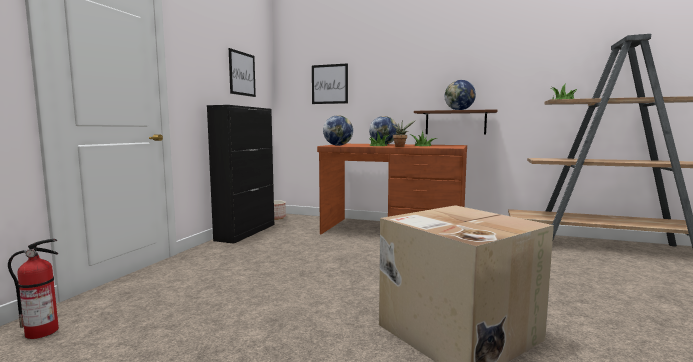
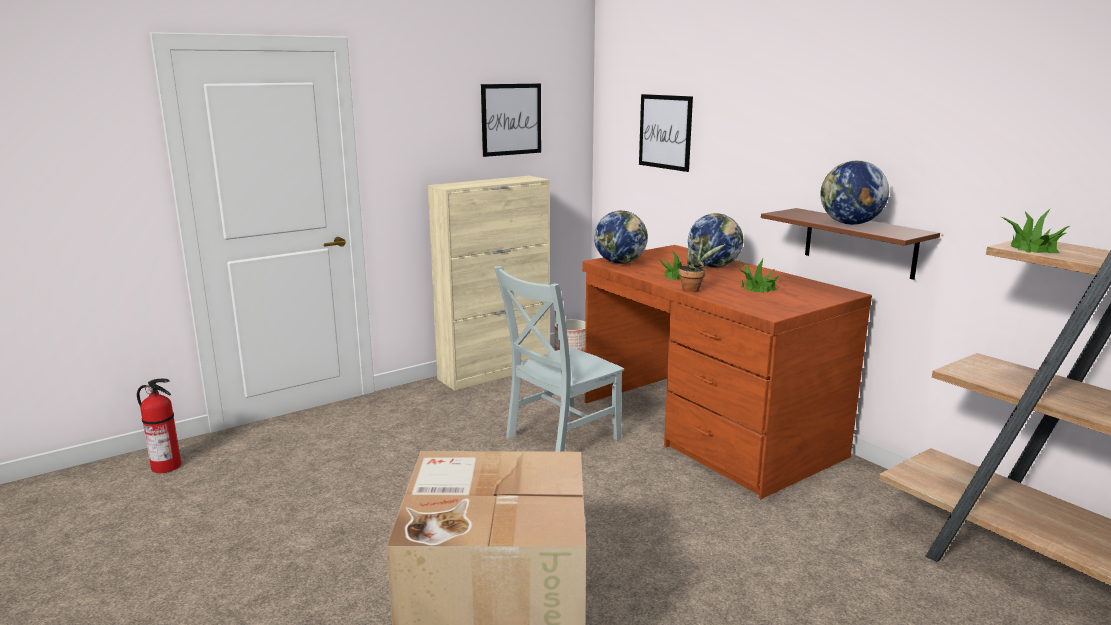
camera: 35 degrees right, 10 degrees up
black cabinet [207,105,274,244] -> beige cabinet [428,176,550,391]
none -> grey chair [494,266,624,452]

